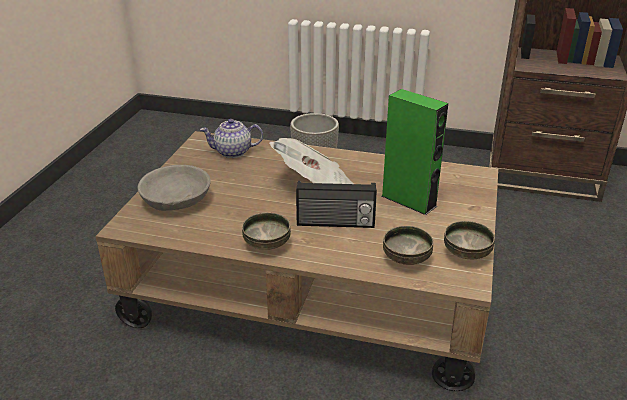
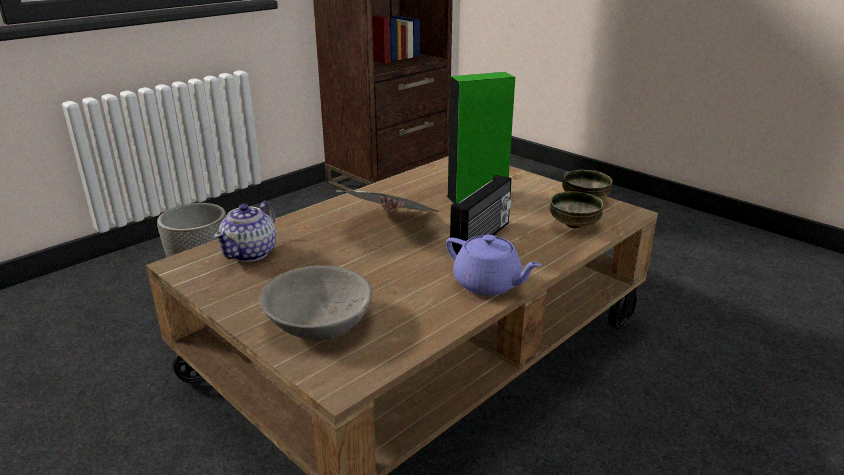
camera: 60 degrees left, 5 degrees down
bowl [242,213,291,250] -> purple teapot [446,234,542,296]

